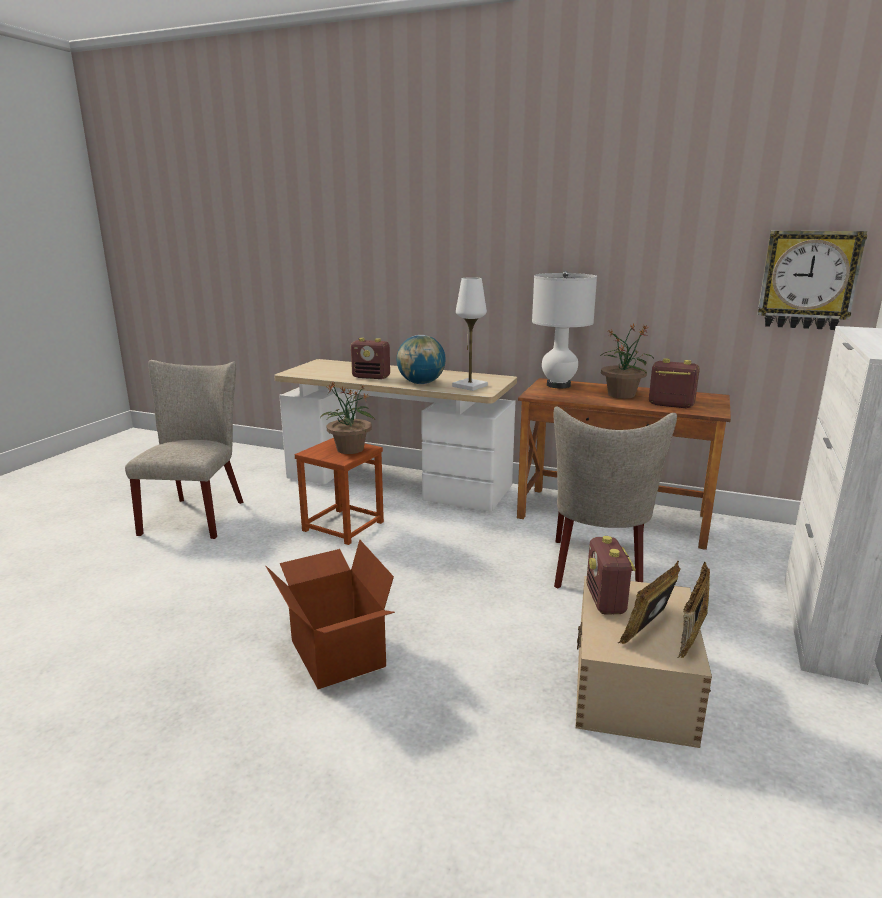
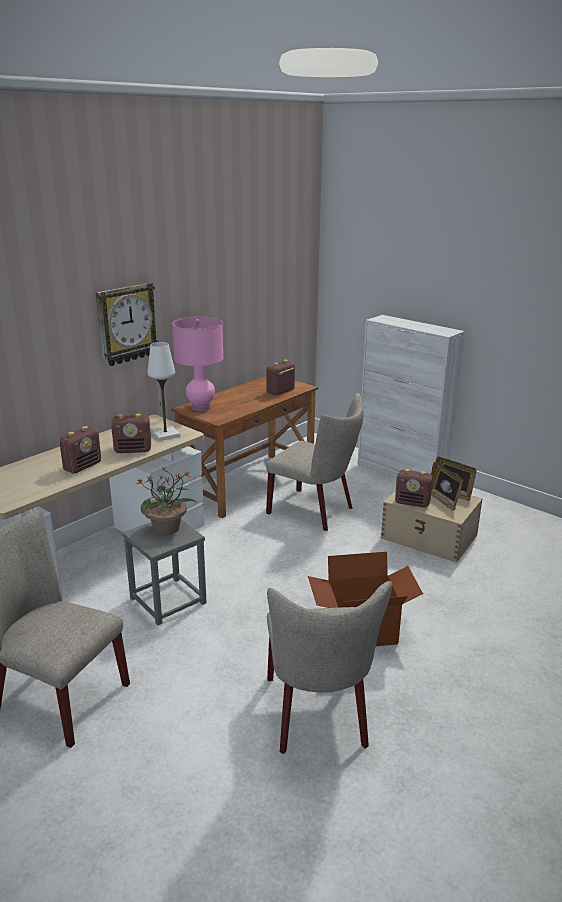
camera: 70 degrees left, 5 degrees up
brown stool [295,438,384,545] -> grey stool [122,520,207,625]
globe [397,335,446,384] -> radio [111,414,151,453]
white table lamp [532,271,597,388] -> pink table lamp [172,316,224,411]
potted plant [601,324,654,399] -> none
wall clock [757,230,867,330] -> wall clock moved to [95,282,159,366]
none -> beige chair [267,581,392,754]

